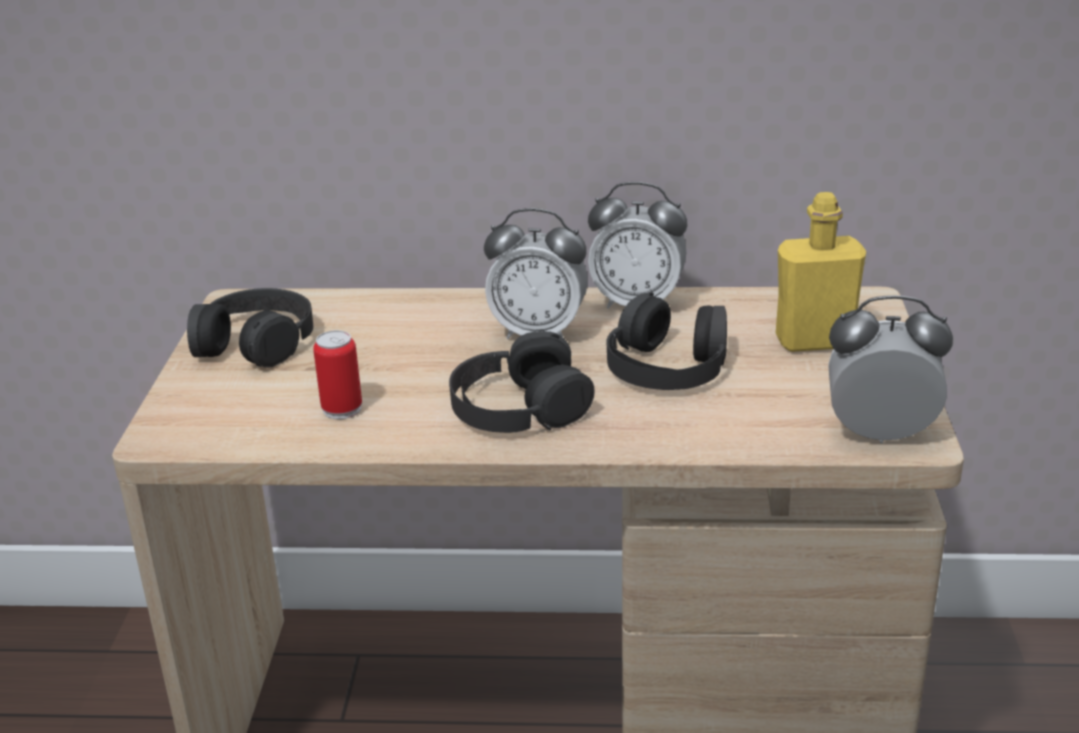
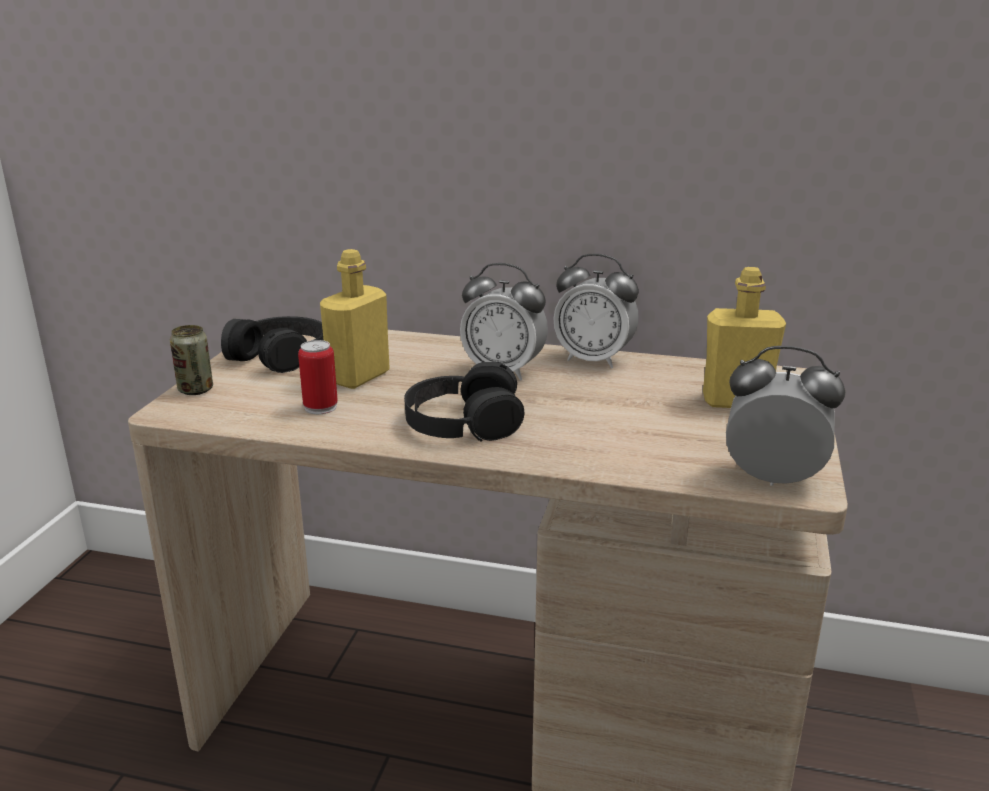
camera: 10 degrees right, 5 degrees down
black headphones [607,292,727,390] -> none
none -> can [170,325,213,395]
none -> yellow bottle [320,249,390,389]

